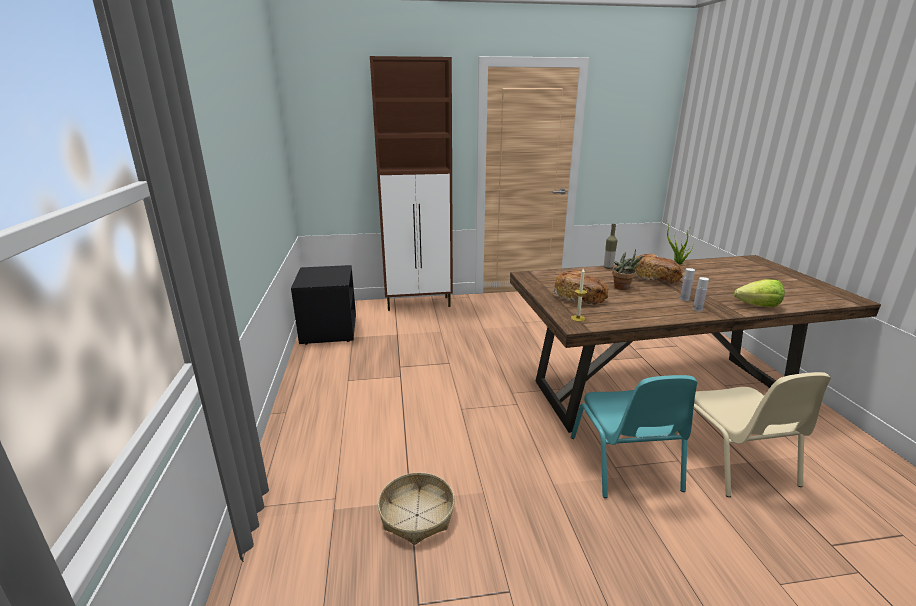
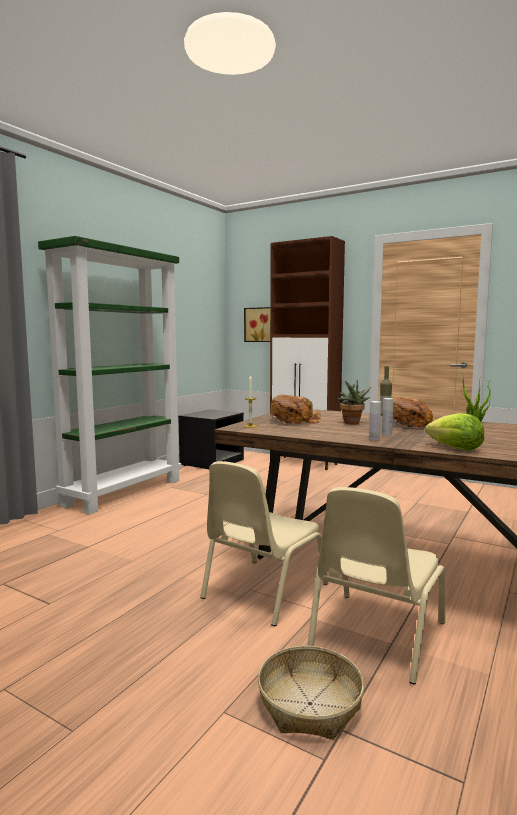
camera: 40 degrees right, 15 degrees down
basket [378,472,455,545] -> basket moved to [258,646,364,740]
turquoise chair [571,375,697,498] -> beige chair [200,461,328,626]
none -> green bookcase [38,236,181,514]
none -> picture [244,307,270,342]

